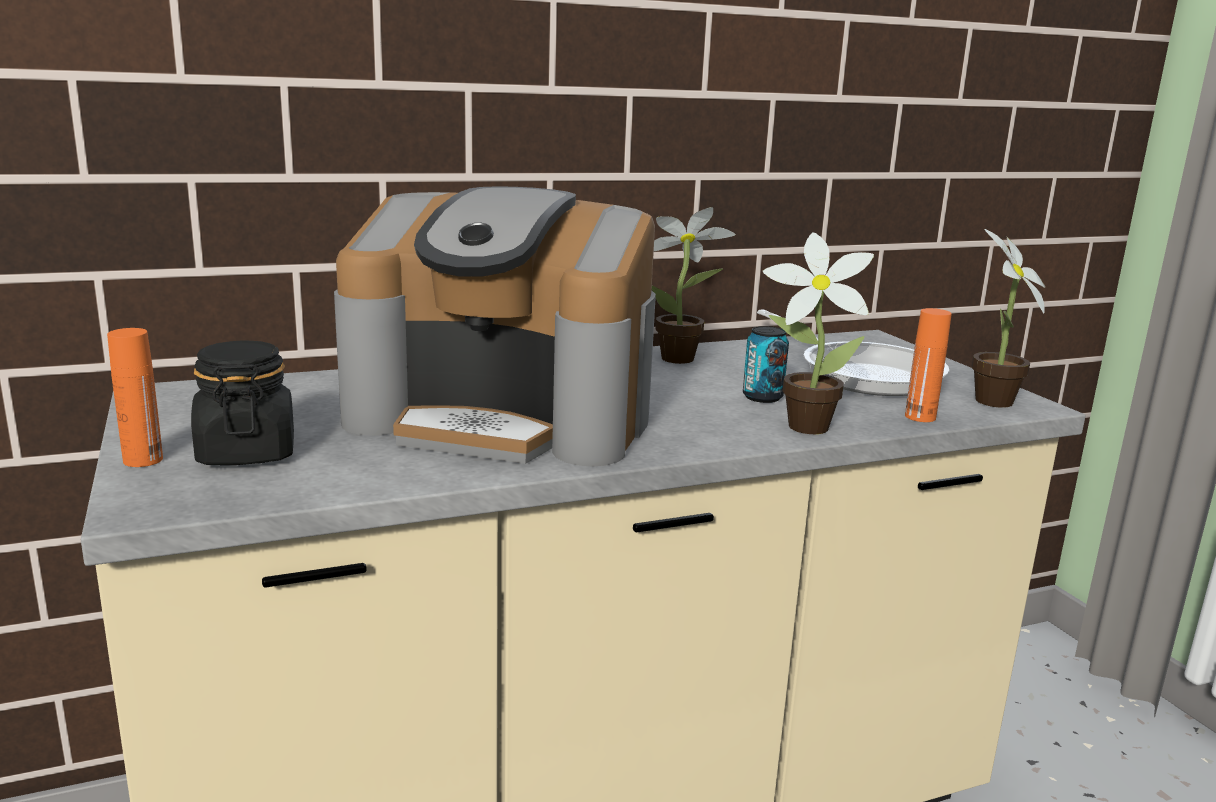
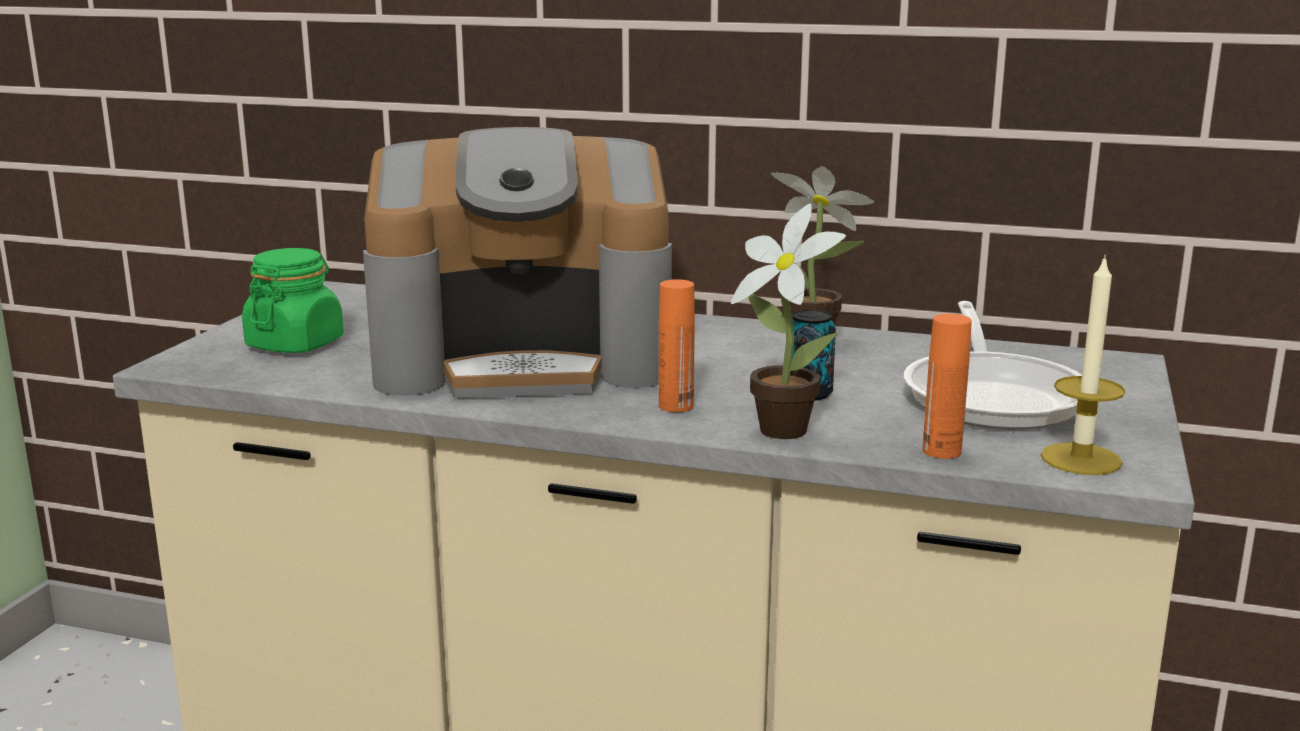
camera: 40 degrees right, 0 degrees up
orange bottle [107,328,163,467] -> orange bottle moved to [659,279,695,412]
black jar [191,340,294,465] -> green jar [242,248,344,353]
coffee machine [334,186,656,467] -> coffee machine turned 60 degrees counterclockwise [363,127,672,399]
potted plant [971,229,1046,408] -> candle [1041,254,1125,475]

